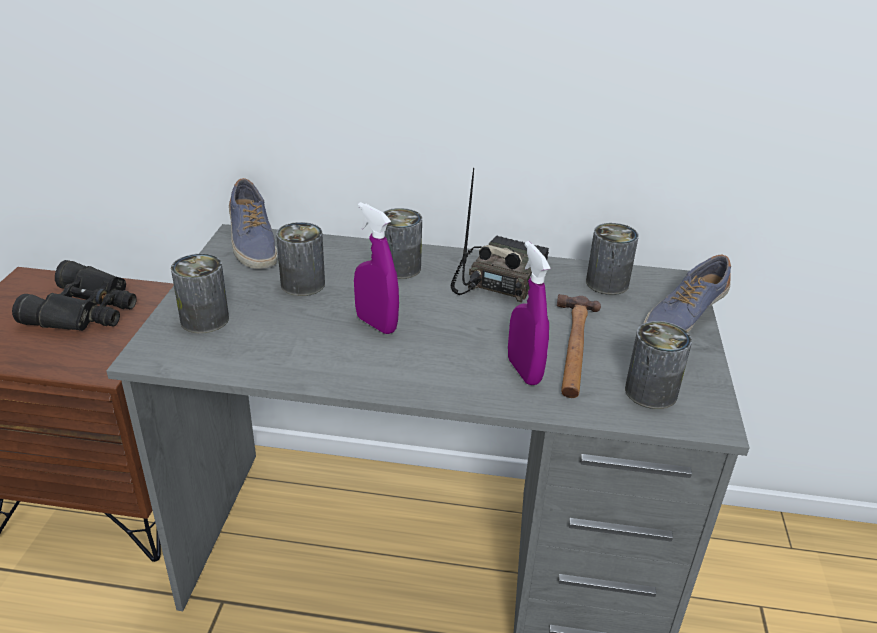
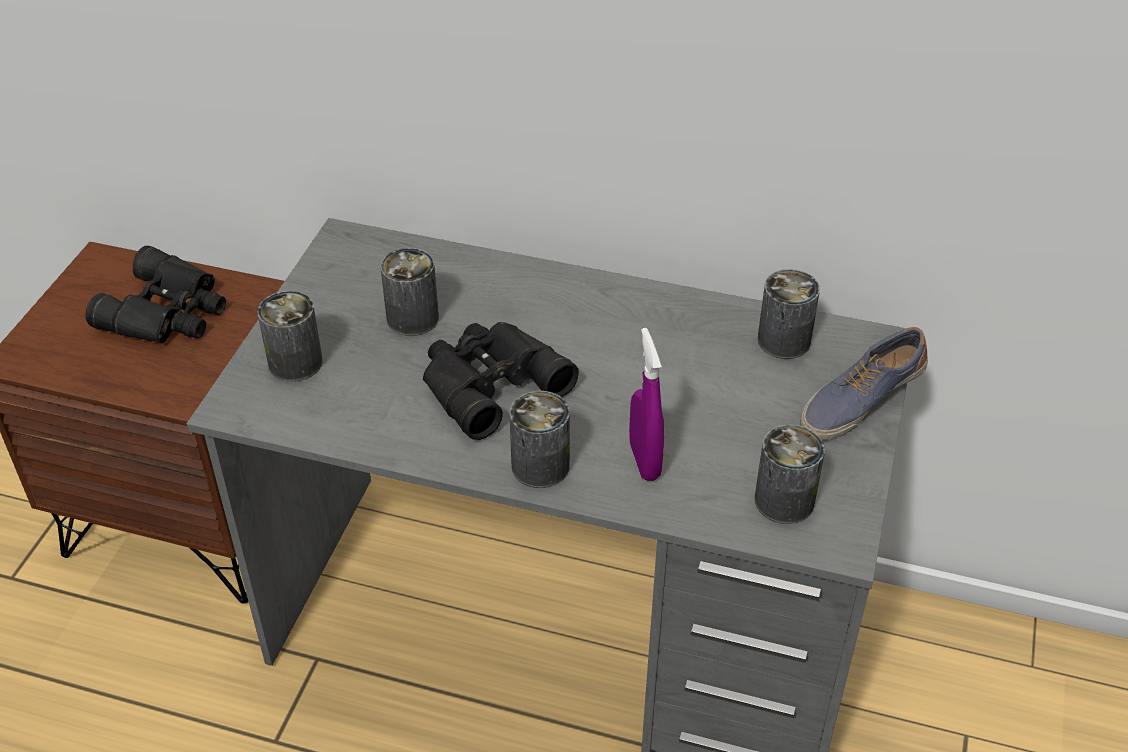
camera: 10 degrees right, 10 degrees up
shoe [229,178,278,269] -> none
purple spray bottle [354,202,399,334] -> black binoculars [423,322,579,440]
can [383,208,422,279] -> can moved to [509,391,570,488]
radio [450,168,549,303] -> none
hammer [557,294,601,398] -> none

